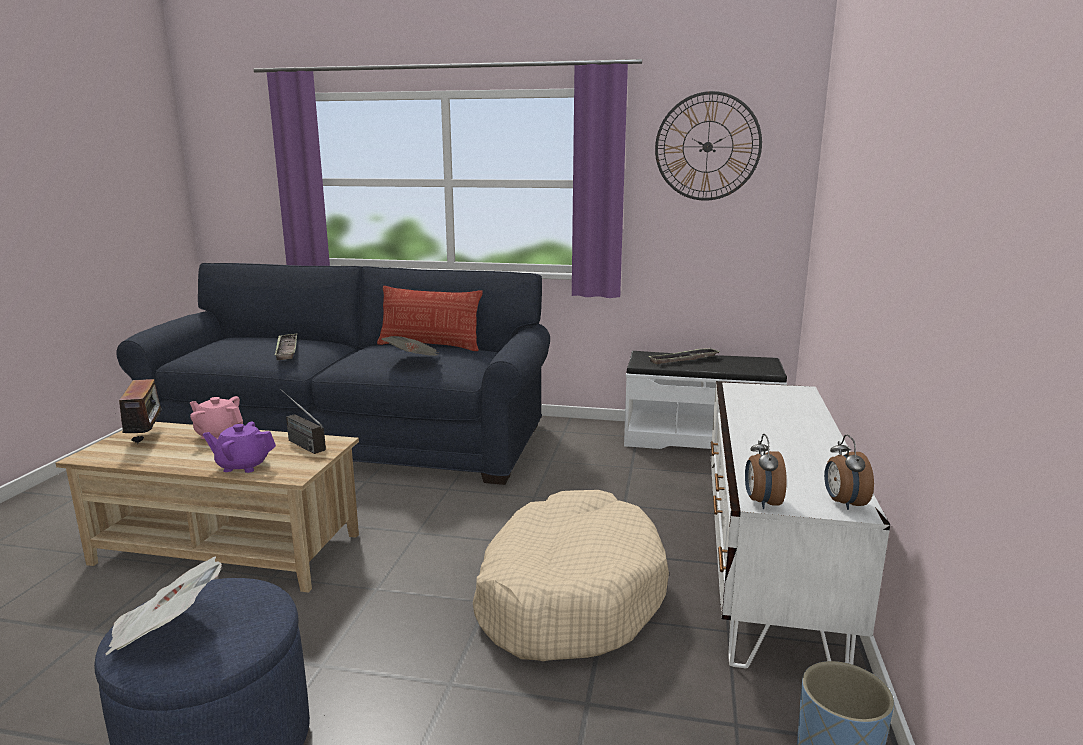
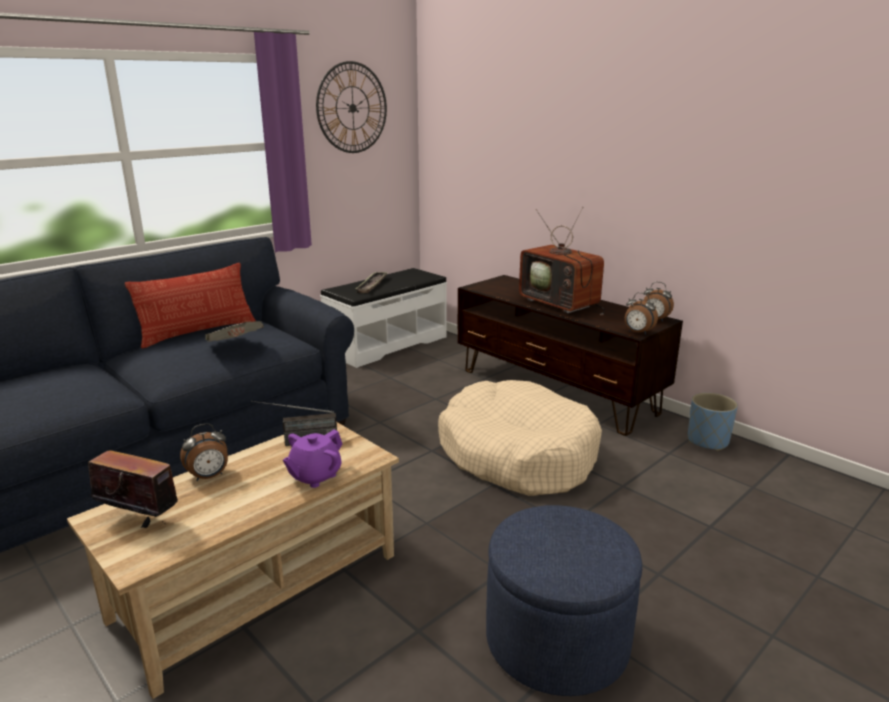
camera: 55 degrees left, 5 degrees up
newspaper [105,557,222,656] -> none
pink teapot [190,396,243,440] -> alarm clock [180,423,228,481]
tray [275,334,297,360] -> none
white tv stand [710,381,890,668] -> brown tv stand [457,275,683,436]
none -> television [519,207,605,315]

